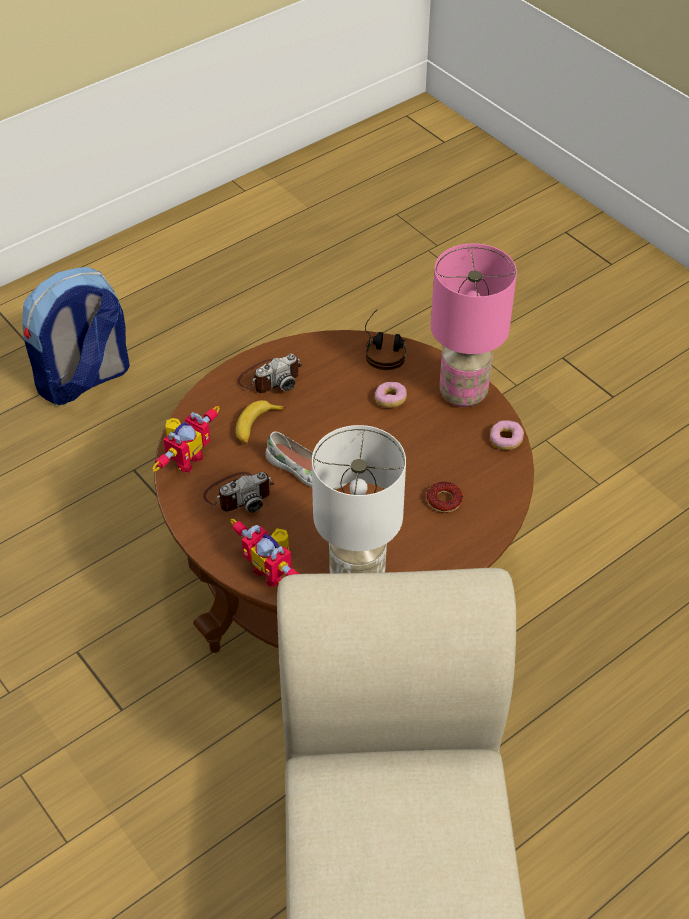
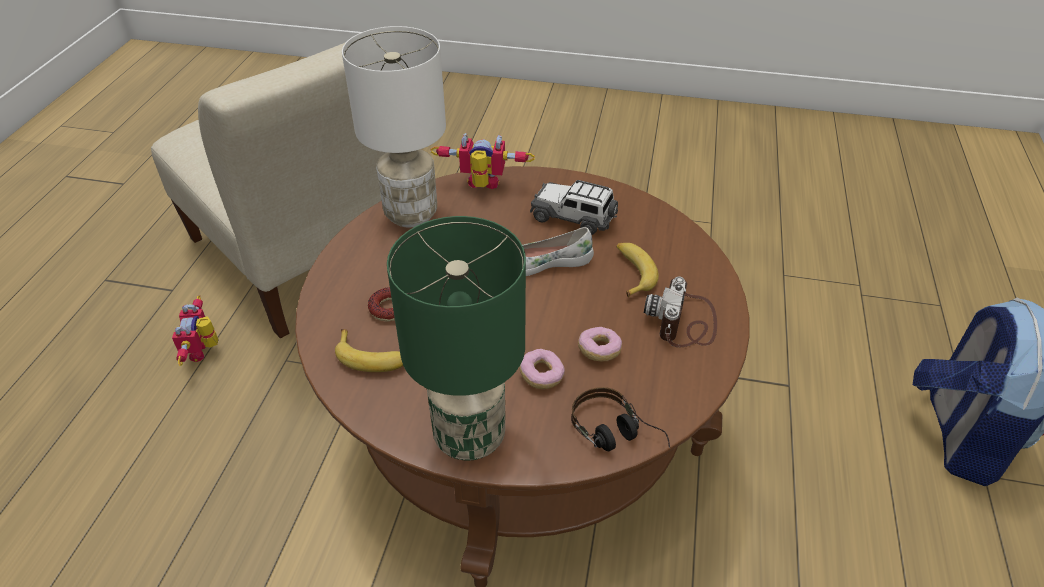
camera: 140 degrees right, 5 degrees down
toy robot [153,406,220,473] -> toy robot moved to [172,296,219,366]
camera [203,472,274,512] -> toy car [530,180,618,235]
pink table lamp [431,243,517,407] -> green table lamp [387,216,526,461]
donut [490,420,524,450] -> donut moved to [578,327,622,361]
none -> banana [335,329,403,372]

